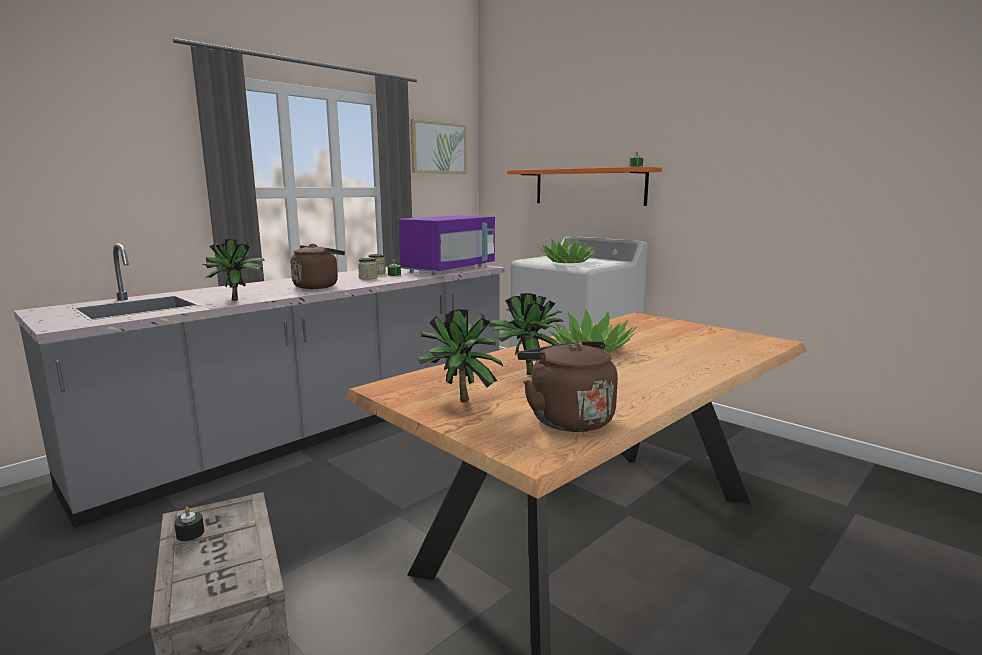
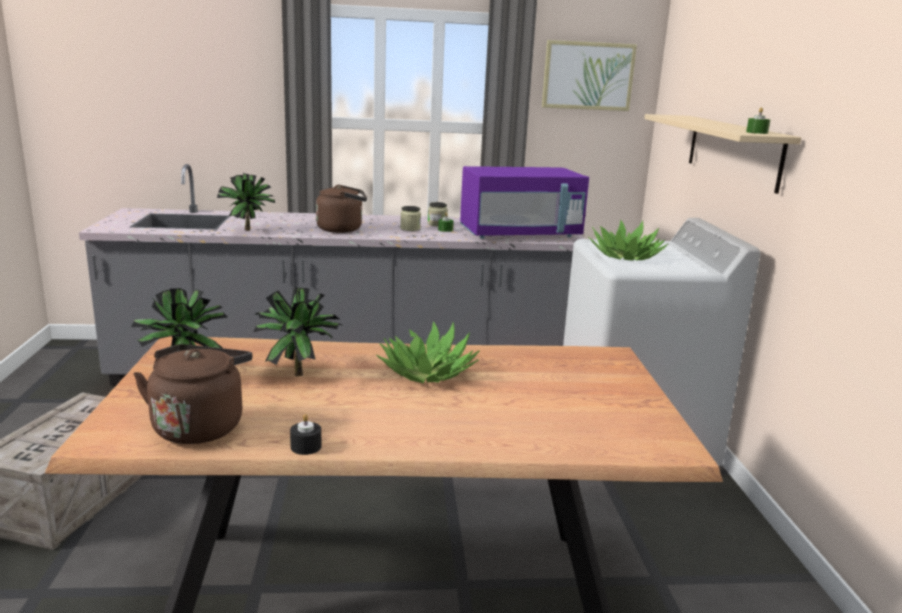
camera: 40 degrees right, 5 degrees up
black candle [174,507,204,541] -> black candle moved to [290,414,321,455]
orange shelf [507,167,662,206] -> beige shelf [644,114,801,194]

